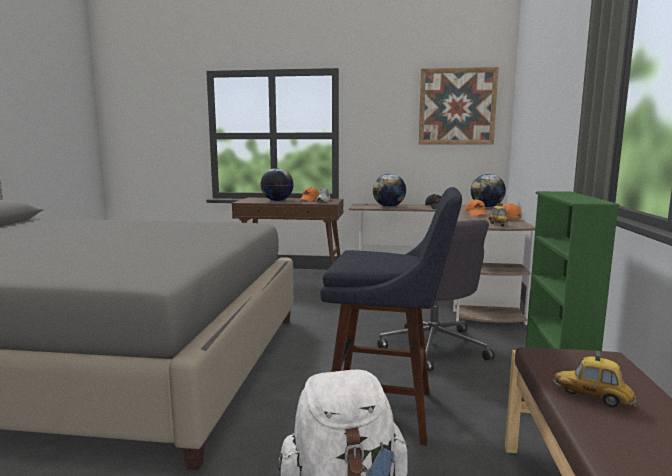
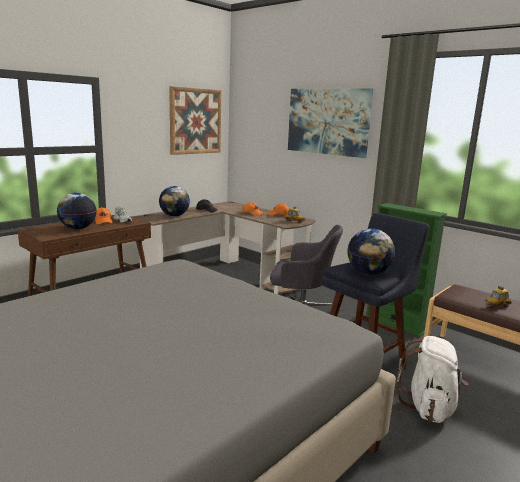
camera: 55 degrees left, 5 degrees up
globe [471,174,506,207] -> globe moved to [347,228,395,275]
none -> picture [288,89,373,158]

